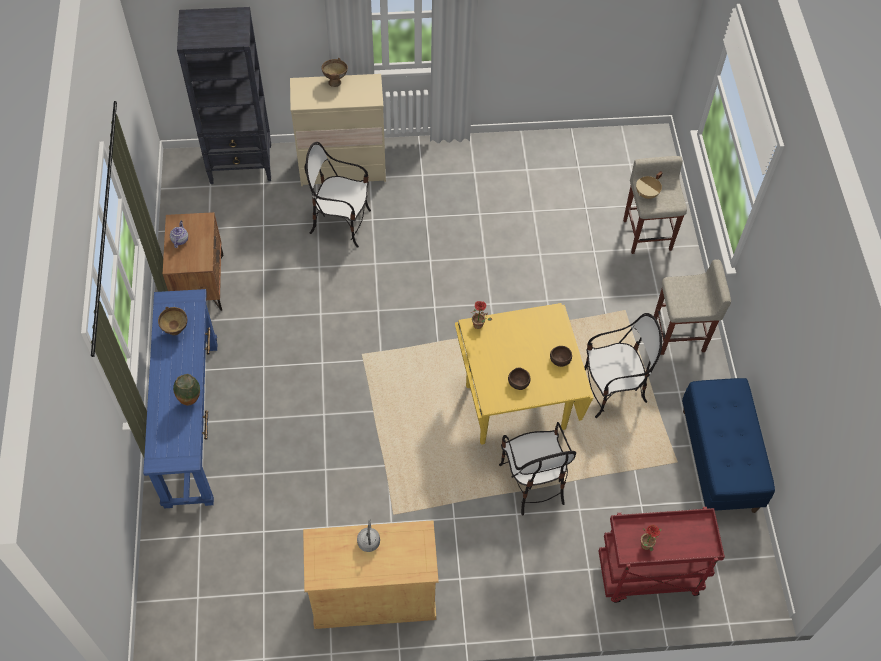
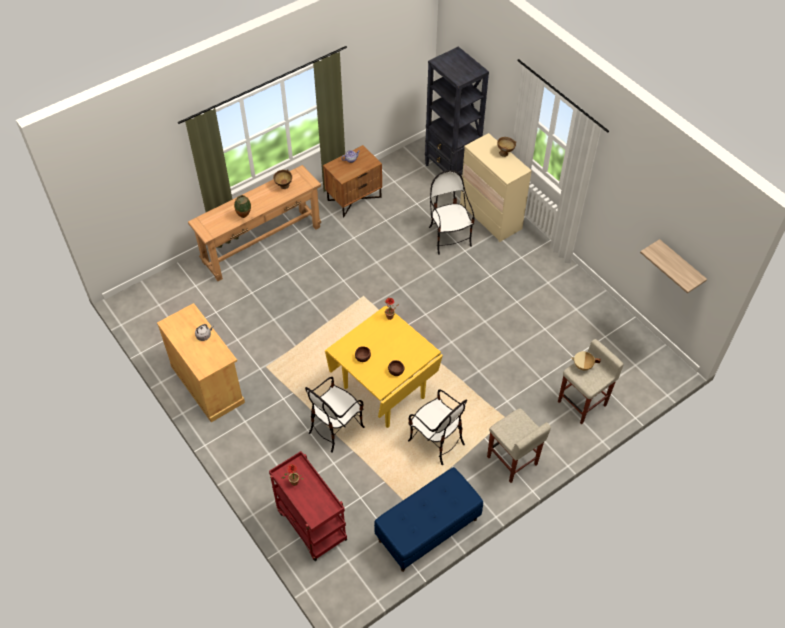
camera: 60 degrees right, 5 degrees down
blue console table [143,289,217,509] -> brown console table [188,165,321,281]
none -> shelf [640,239,707,293]

